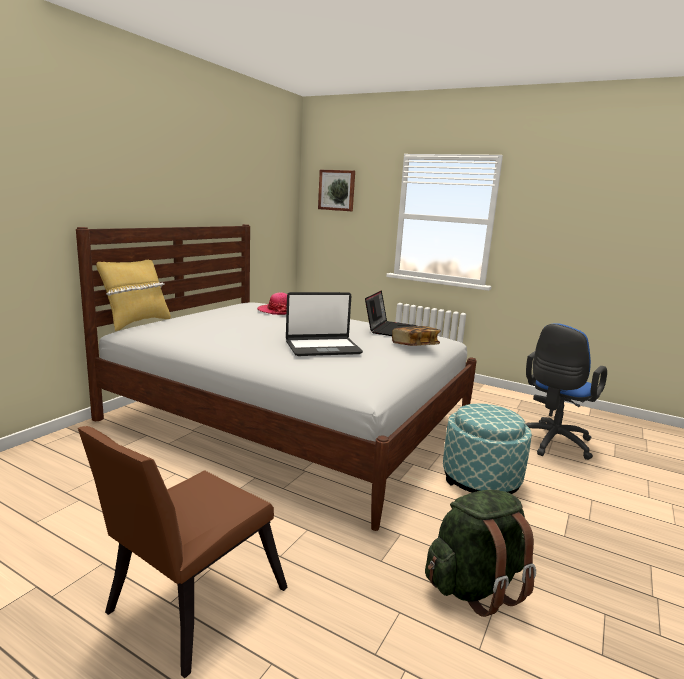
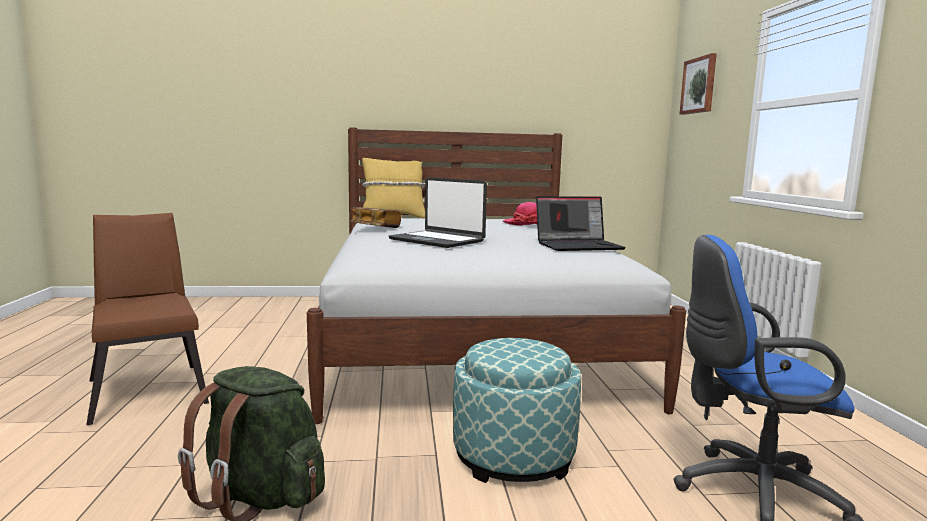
camera: 55 degrees right, 5 degrees down
brown chair [78,426,288,678] -> brown chair turned 60 degrees clockwise [86,213,209,425]
book [392,326,441,346] -> book moved to [350,207,401,228]

